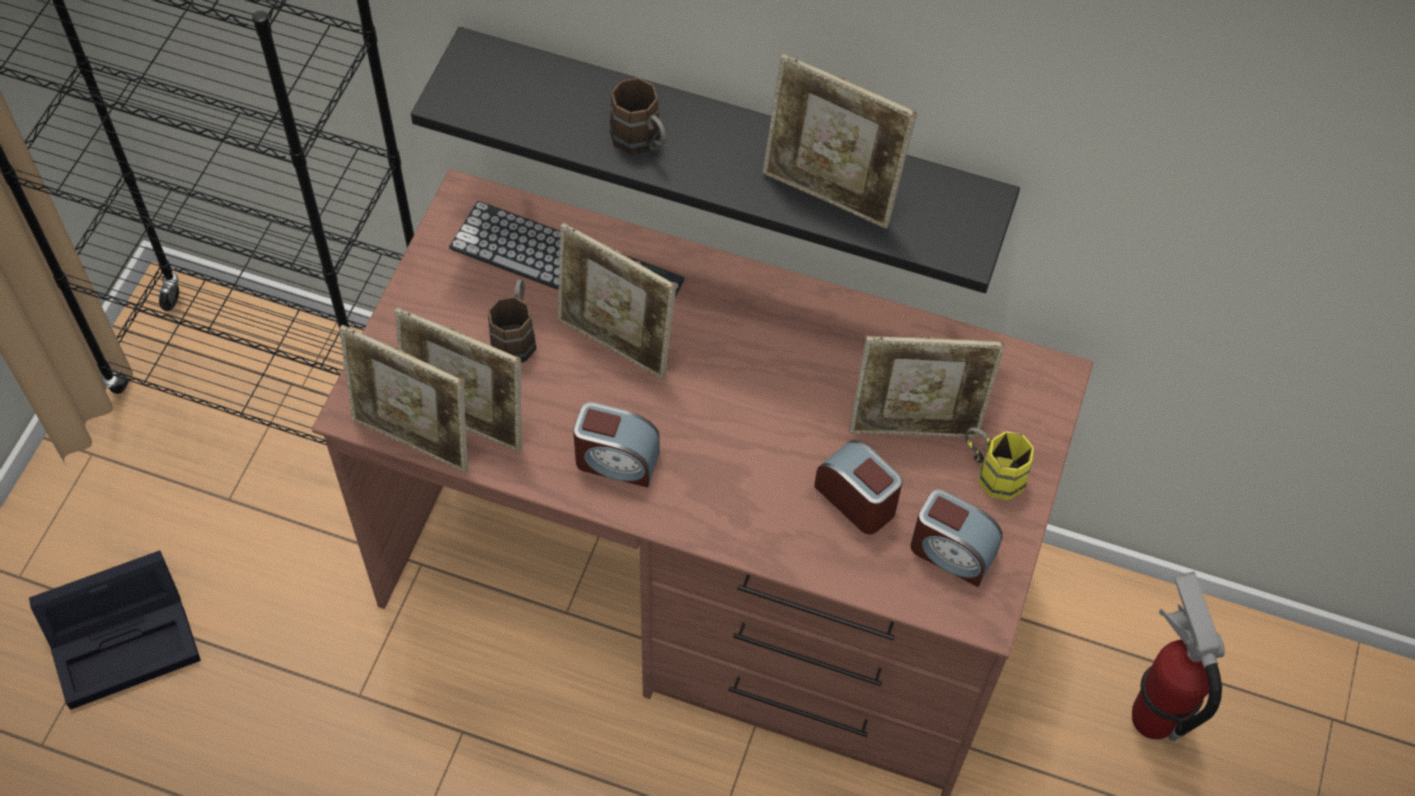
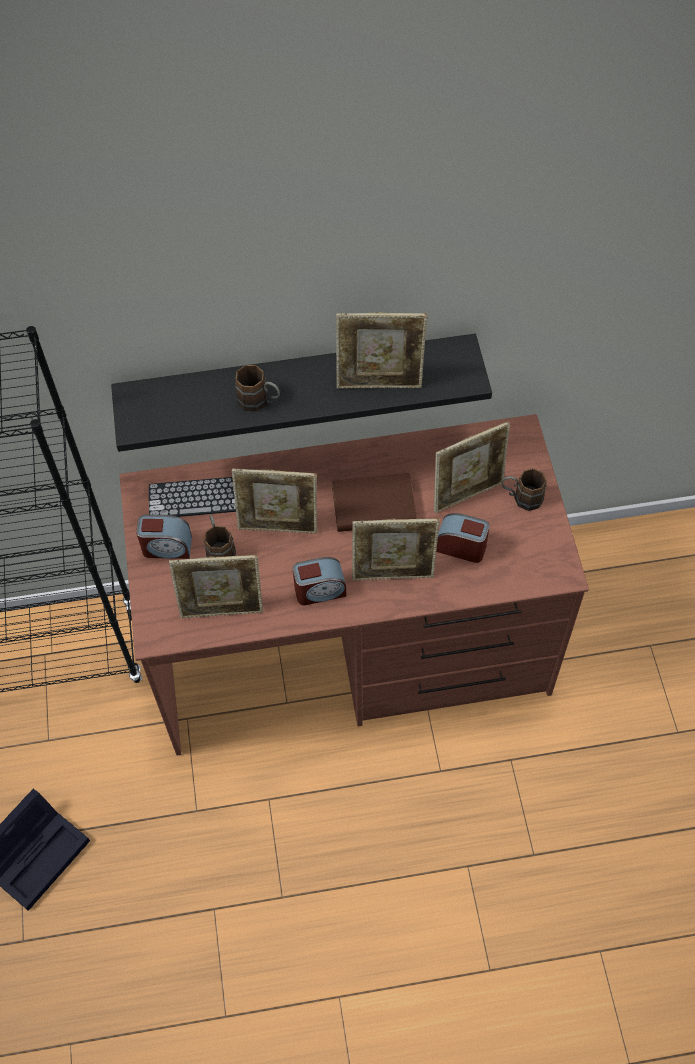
camera: 25 degrees left, 0 degrees up
picture frame [339,325,468,472] -> picture frame moved to [352,518,440,581]
alarm clock [911,489,1003,587] -> alarm clock moved to [136,514,192,559]
yellow mug [965,427,1034,500] -> brown mug [502,468,546,511]
fire extinguisher [1132,572,1225,741] -> none
none -> brown book [332,473,417,532]

